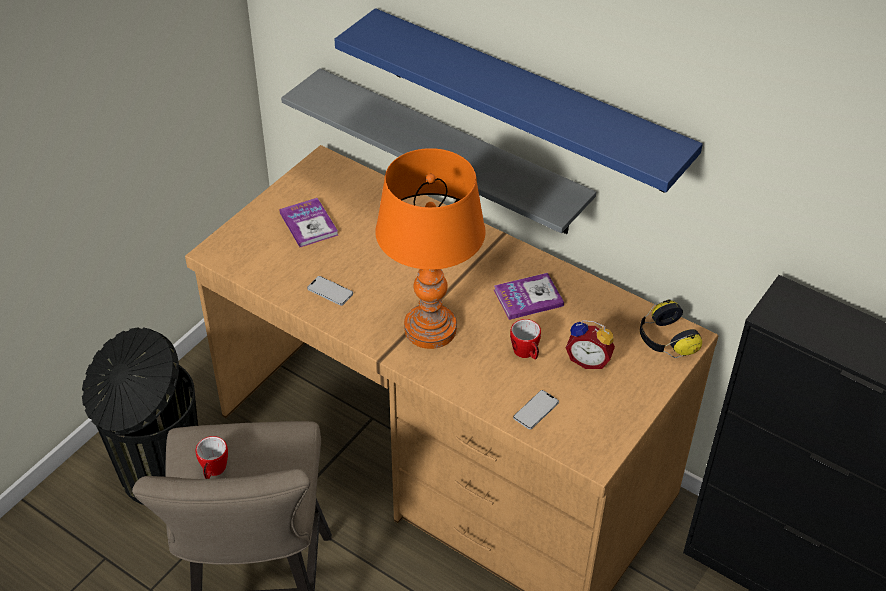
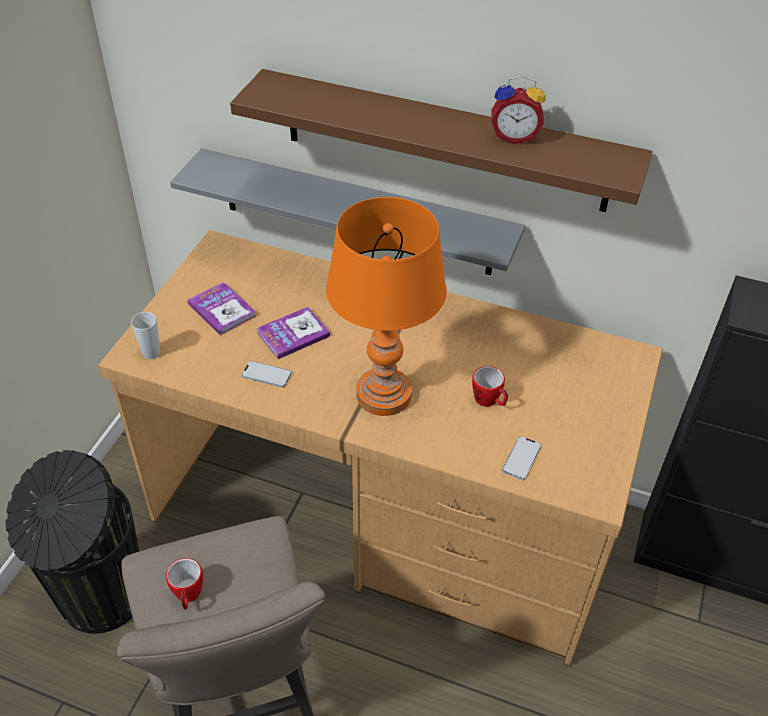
camera: 15 degrees left, 0 degrees up
blue shelf [334,8,703,193] -> brown shelf [230,69,653,212]
book [494,273,564,320] -> book moved to [256,307,330,359]
alarm clock [566,320,615,369] -> alarm clock moved to [491,76,546,145]
headphones [640,299,702,358] -> none
none -> cup [131,312,160,359]

